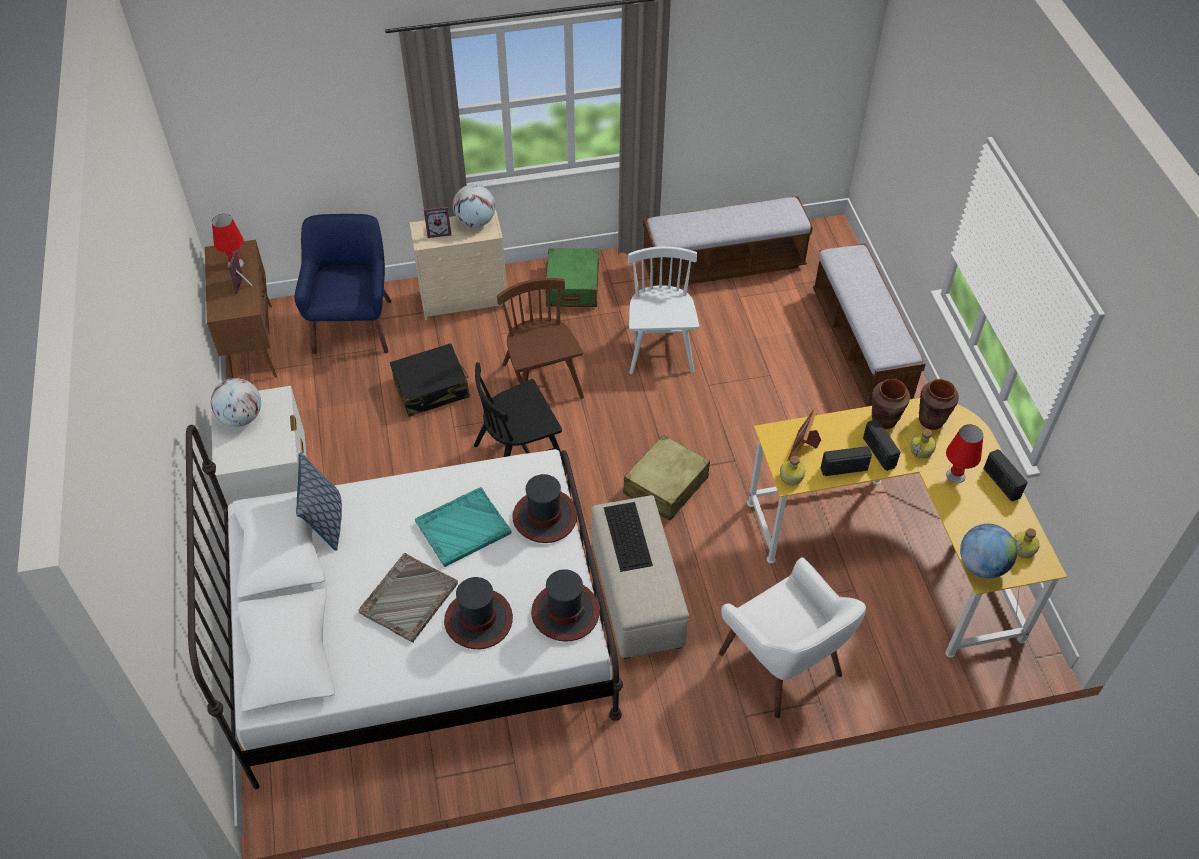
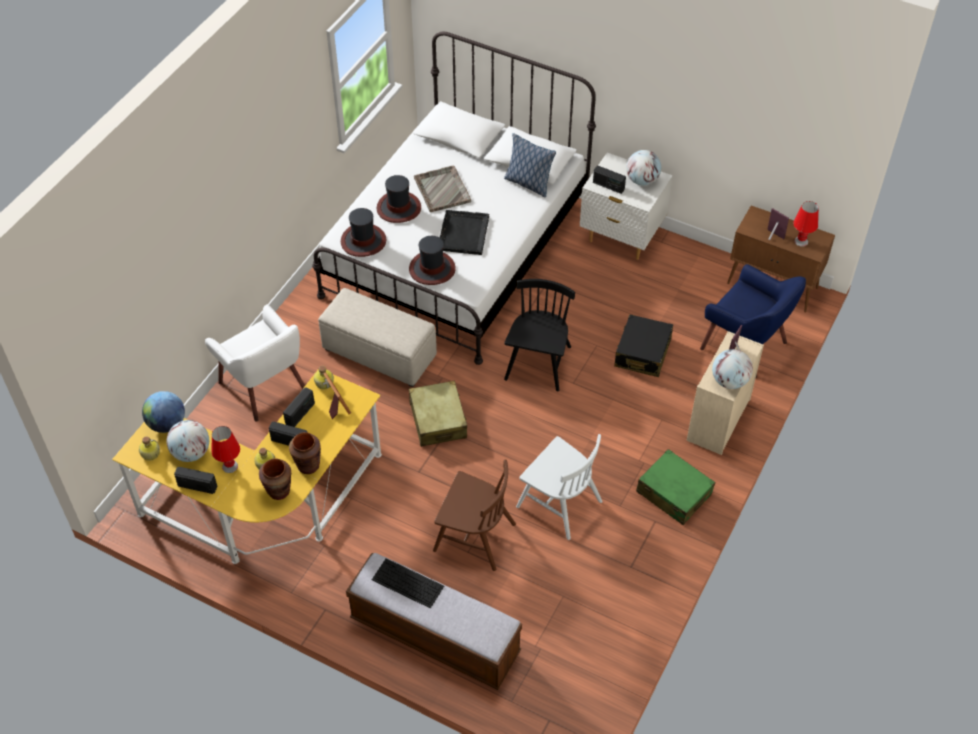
camera: 130 degrees right, 0 degrees up
turquoise tray [415,487,511,567] -> black tray [440,210,489,255]
brown chair [497,278,584,399] -> brown chair moved to [433,460,516,571]
keyboard [604,502,653,572] -> keyboard moved to [372,558,444,609]
bench [643,196,813,287] -> none
white armchair [719,557,866,718] -> white armchair turned 135 degrees counterclockwise [205,304,305,422]
none -> globe [167,420,209,462]
none -> radio [593,166,626,194]

